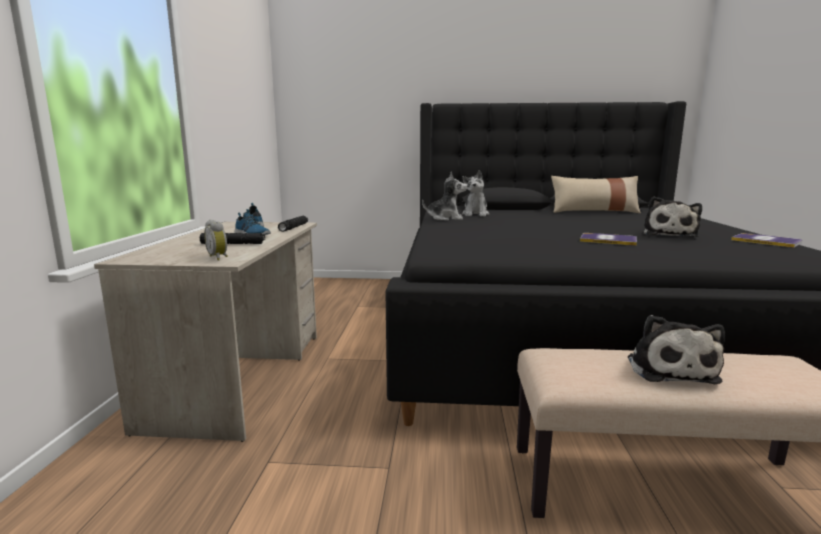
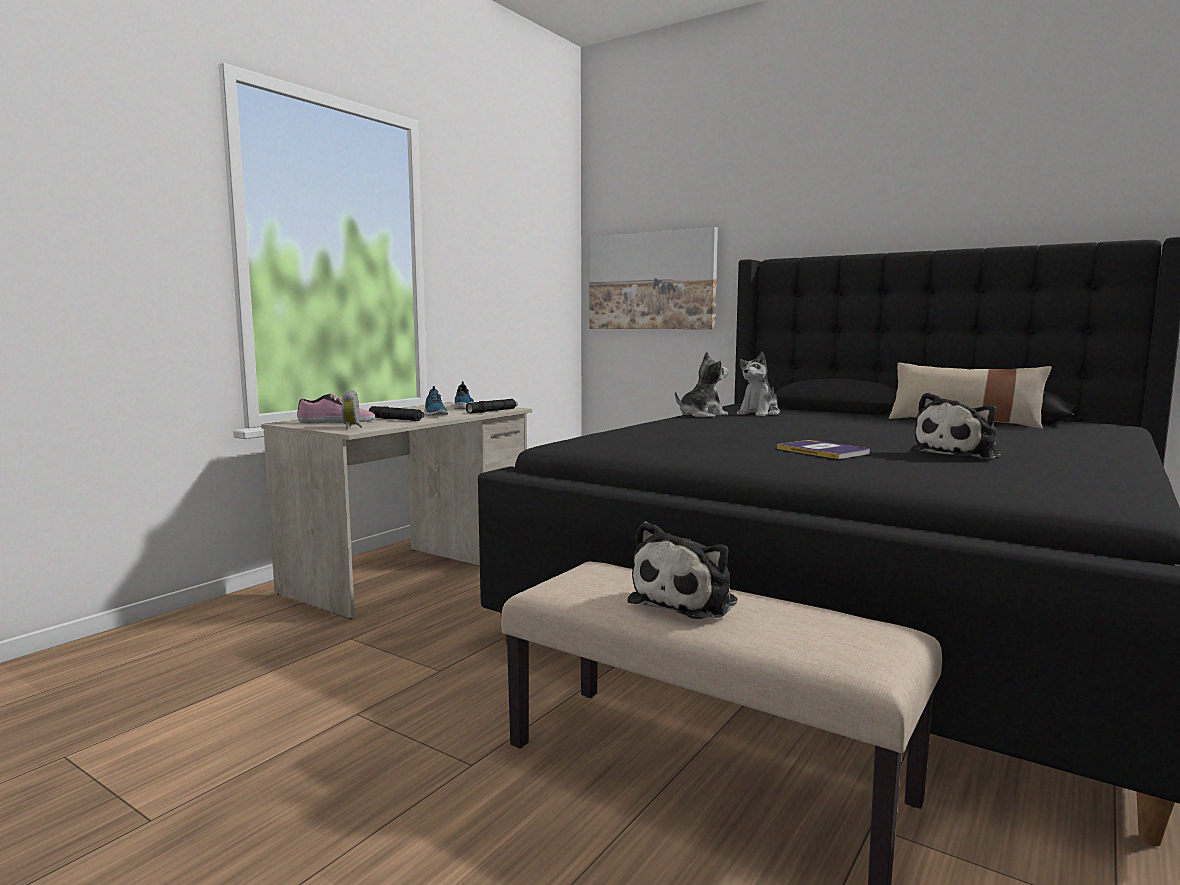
camera: 30 degrees right, 5 degrees down
plush toy [422,171,467,221] -> plush toy turned 60 degrees counterclockwise [675,351,728,417]
book [731,233,802,248] -> none
none -> shoe [297,394,375,423]
none -> picture [590,227,718,329]

